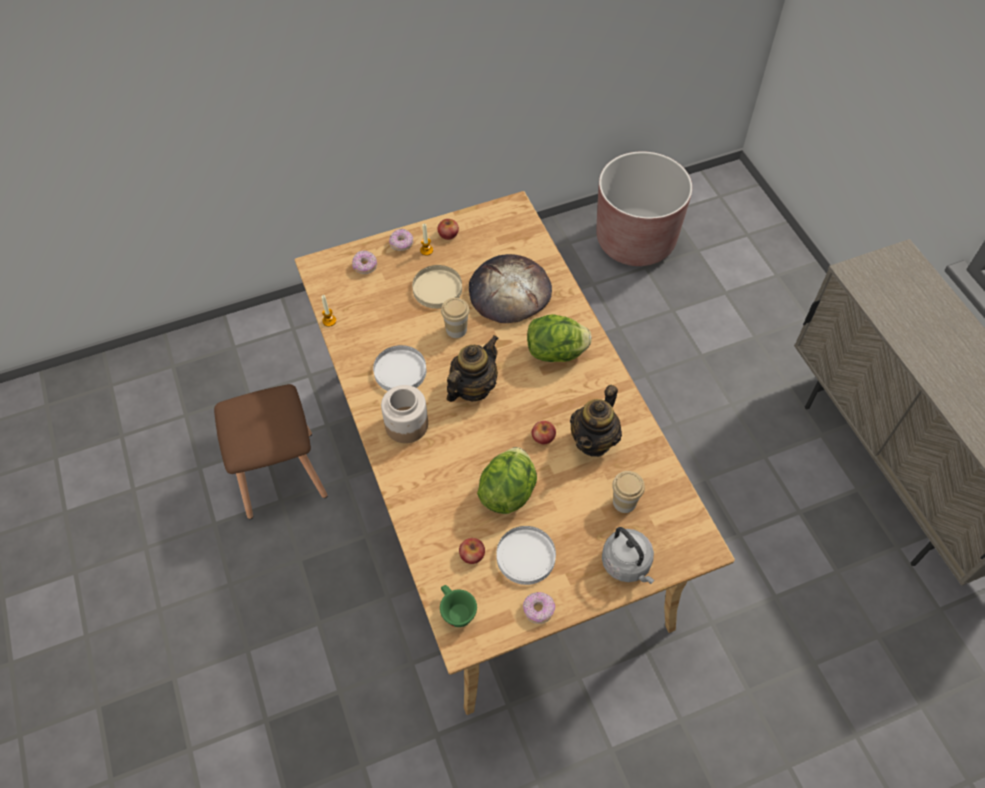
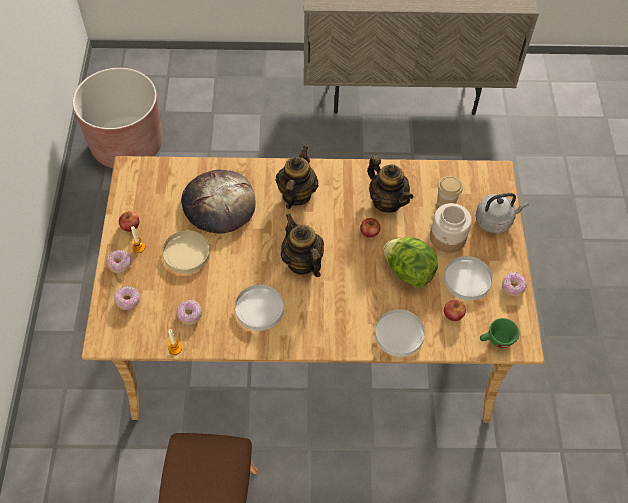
camera: 70 degrees left, 0 degrees up
jar [381,385,428,443] -> jar moved to [430,203,472,253]
cup [441,298,470,338] -> none
lettuce [527,314,591,362] -> teapot [275,146,319,209]
none -> donut [176,300,202,325]
none -> white plate [375,309,425,357]

